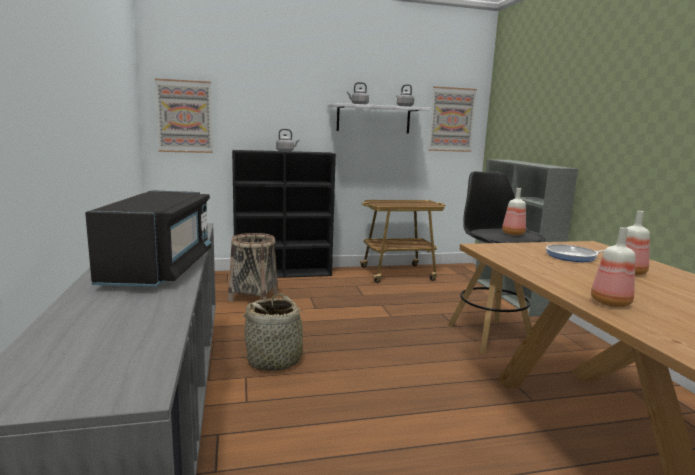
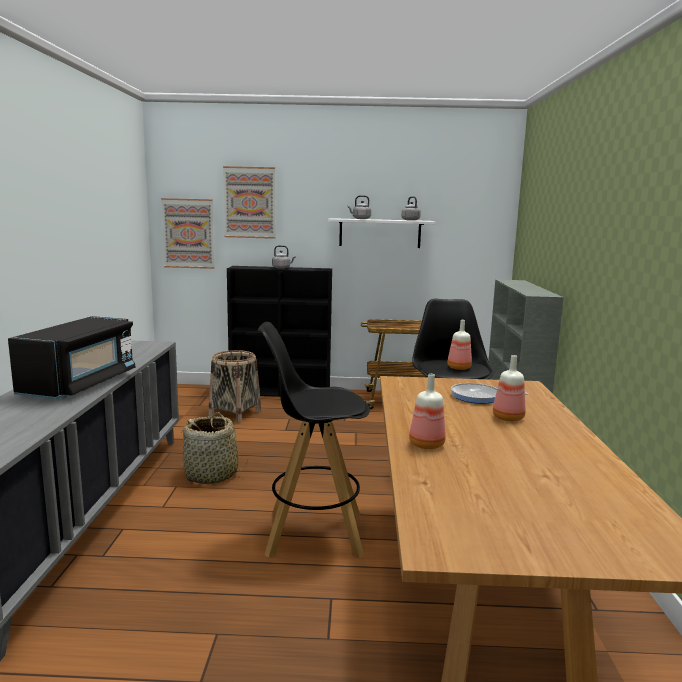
camera: 15 degrees right, 0 degrees up
picture [428,86,477,152] -> picture moved to [223,166,275,239]
none -> black stool [258,322,370,558]

